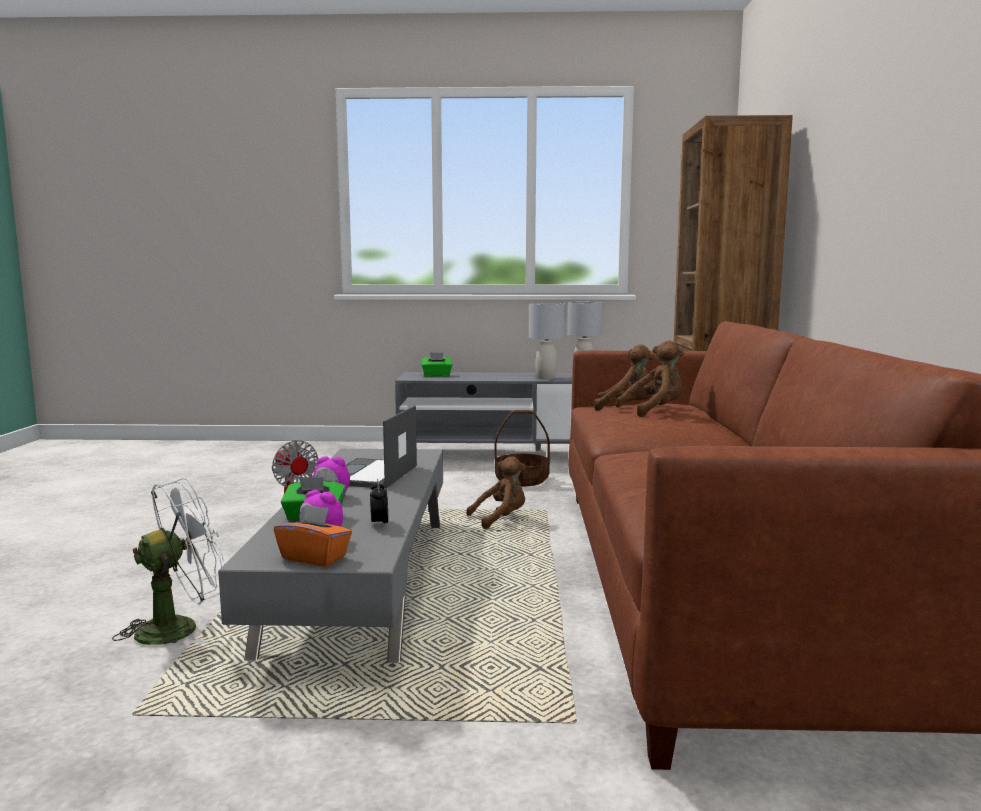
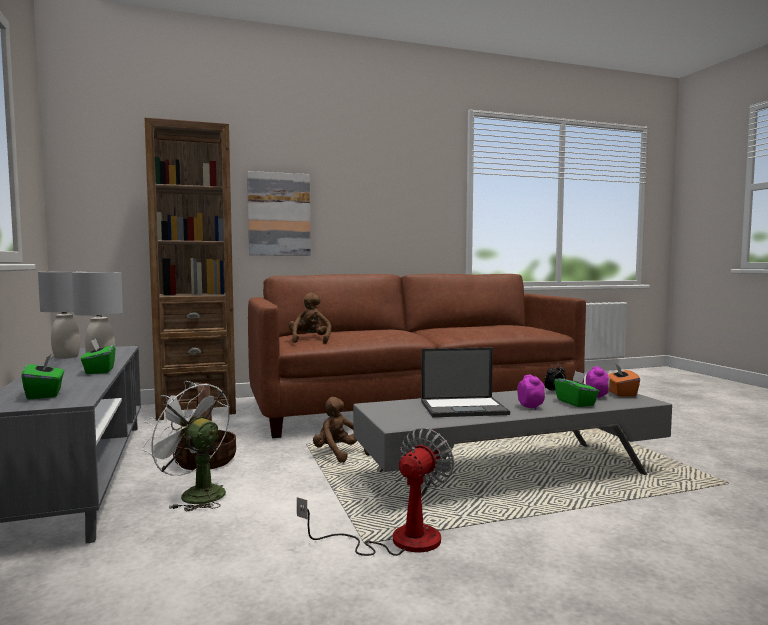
camera: 110 degrees left, 5 degrees down
white fan [112,478,225,645] -> white fan moved to [142,381,230,511]
brown plush toy [616,341,684,417] -> none
none -> green tissue box [81,338,115,374]
none -> picture [247,171,311,256]

